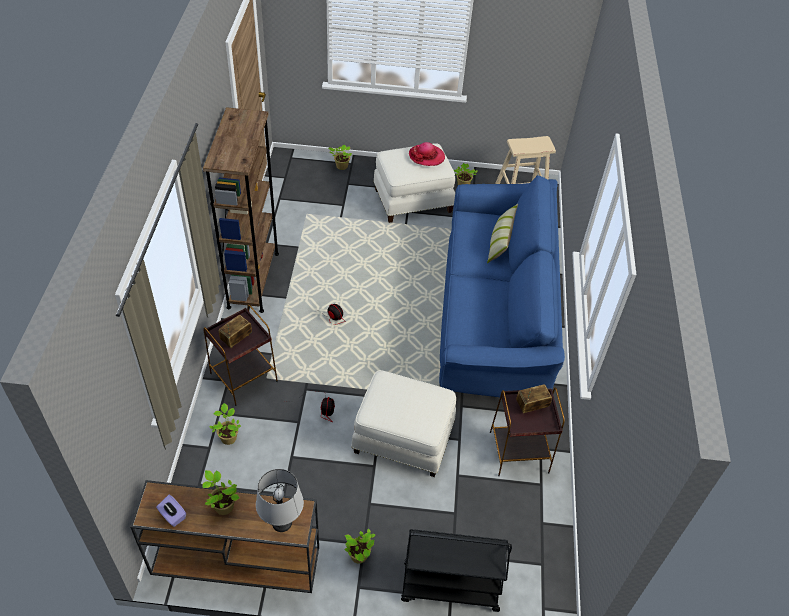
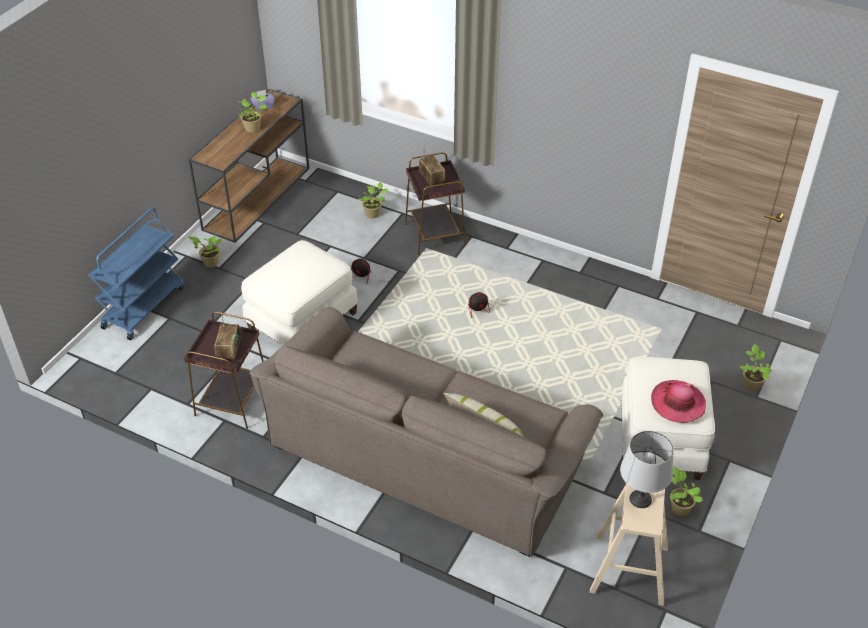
camera: 115 degrees right, 5 degrees down
brown bookcase [203,107,279,313] -> none
grey table lamp [256,469,304,532] -> grey table lamp moved to [620,431,674,508]
black cart [401,529,512,612] -> blue cart [88,207,184,340]
blue sofa [439,175,565,397] -> brown sofa [250,307,603,557]

